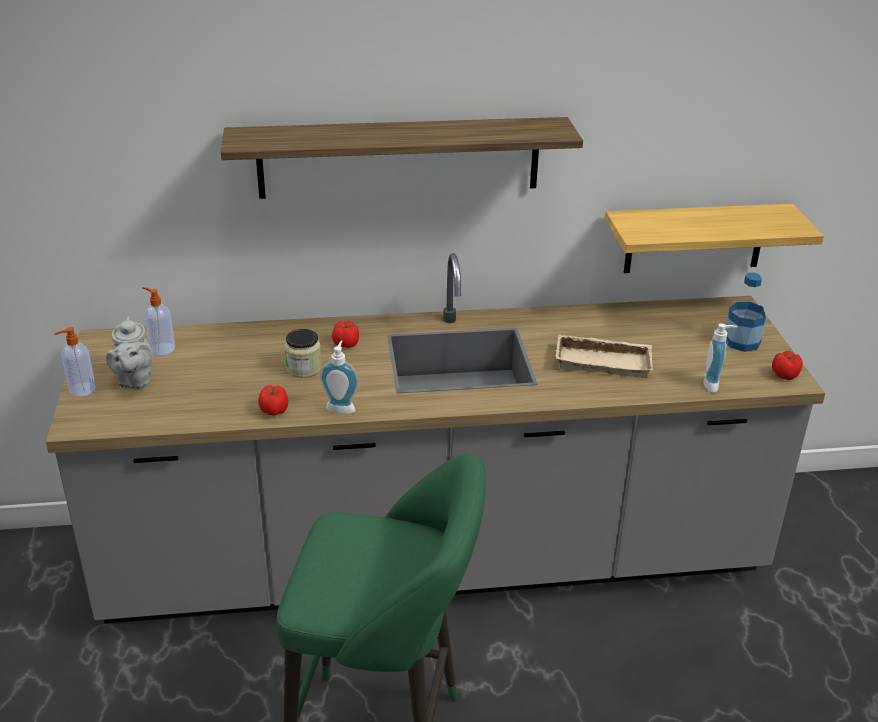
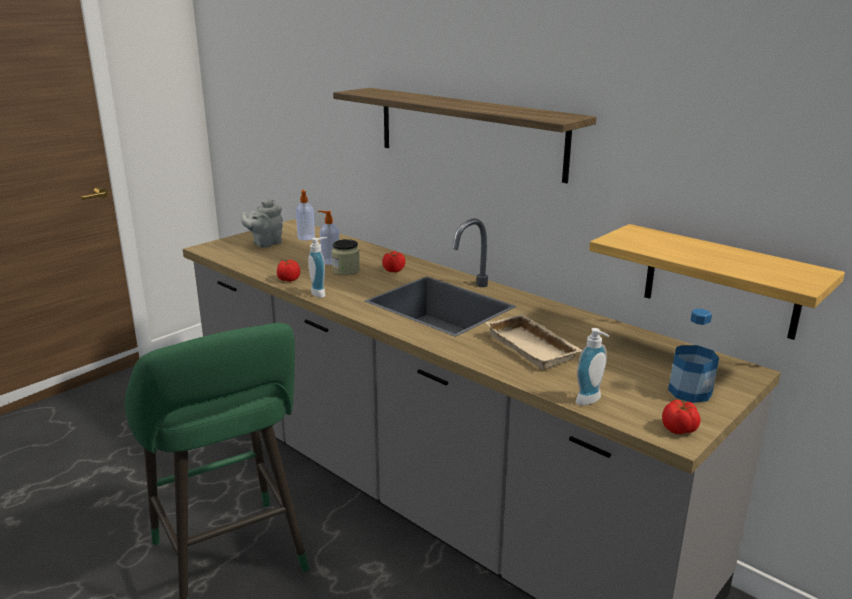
camera: 50 degrees right, 10 degrees down
soap dispenser [54,327,96,397] -> soap dispenser moved to [318,211,339,265]

